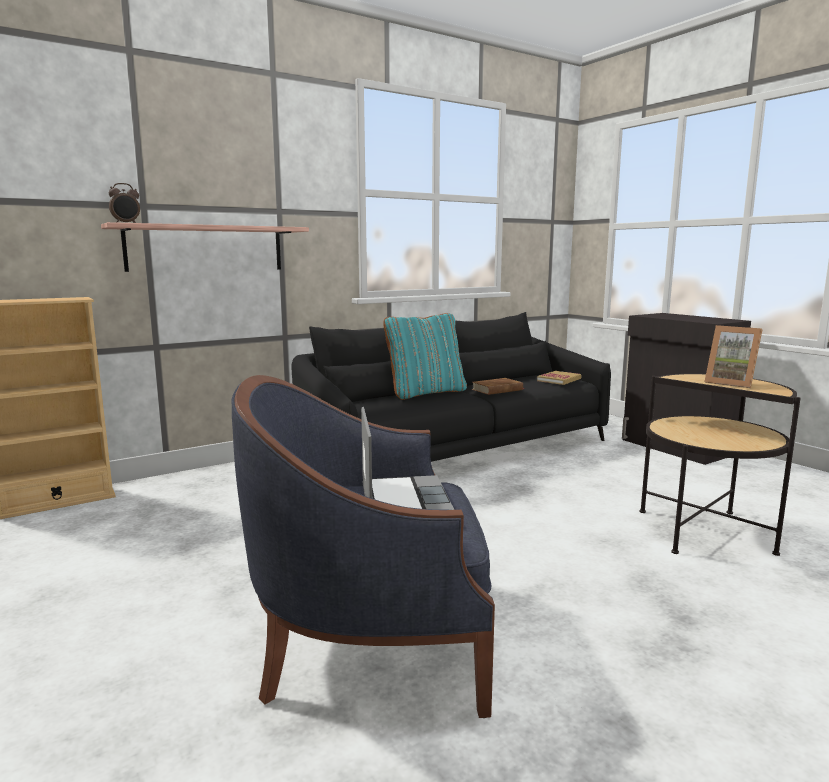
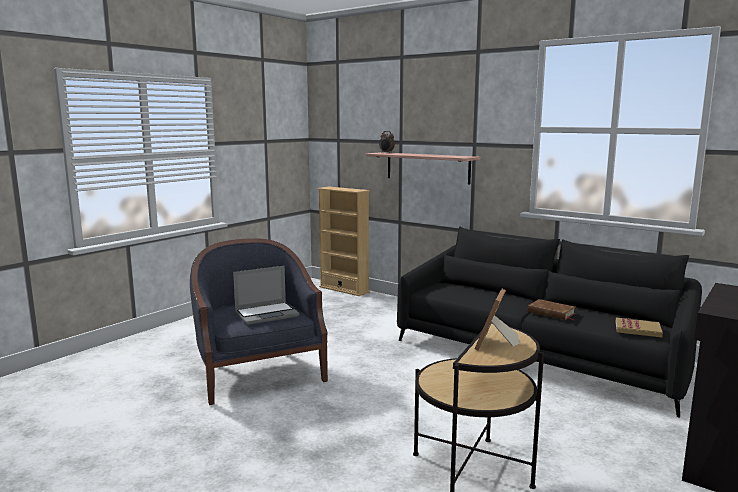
camera: 70 degrees right, 0 degrees up
turquoise pillow [383,313,467,400] -> none

